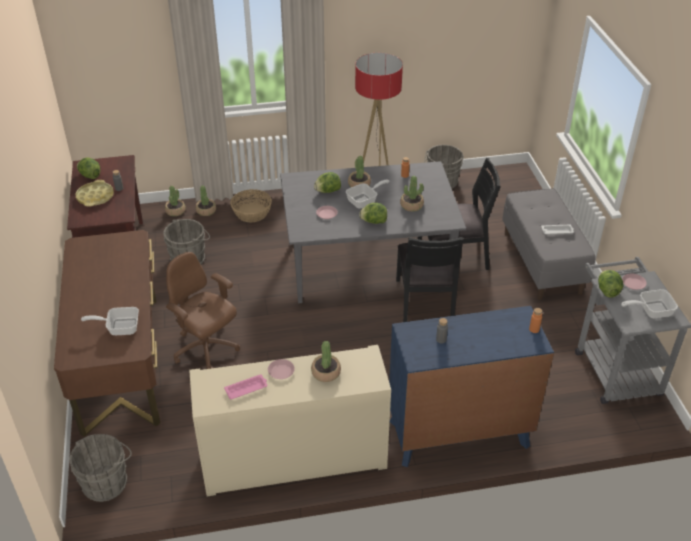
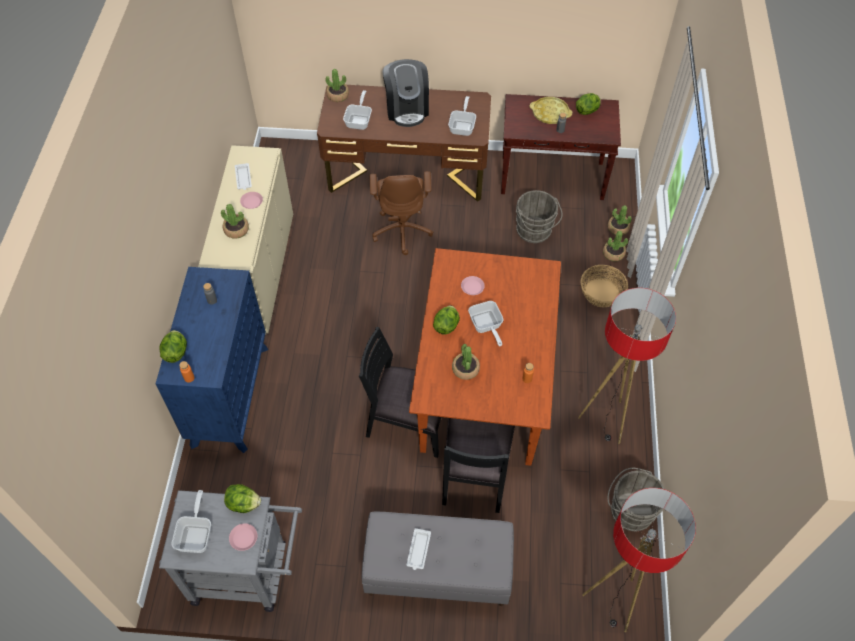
camera: 105 degrees right, 15 degrees up
grey bucket [69,434,132,502] -> none
brown office chair [166,252,240,369] -> brown office chair turned 120 degrees clockwise [370,171,433,255]
pink tray [224,374,268,399] -> white tray [235,163,252,190]
grey dining table [280,161,466,303] -> brown dining table [409,248,561,466]
lettuce [314,172,341,193] -> lettuce moved to [160,330,187,363]
potted plant [348,156,371,187] -> potted plant moved to [326,69,349,102]
none -> coffee machine [383,59,429,127]
none -> frying pan [448,96,476,136]
none -> floor lamp [582,488,696,632]

